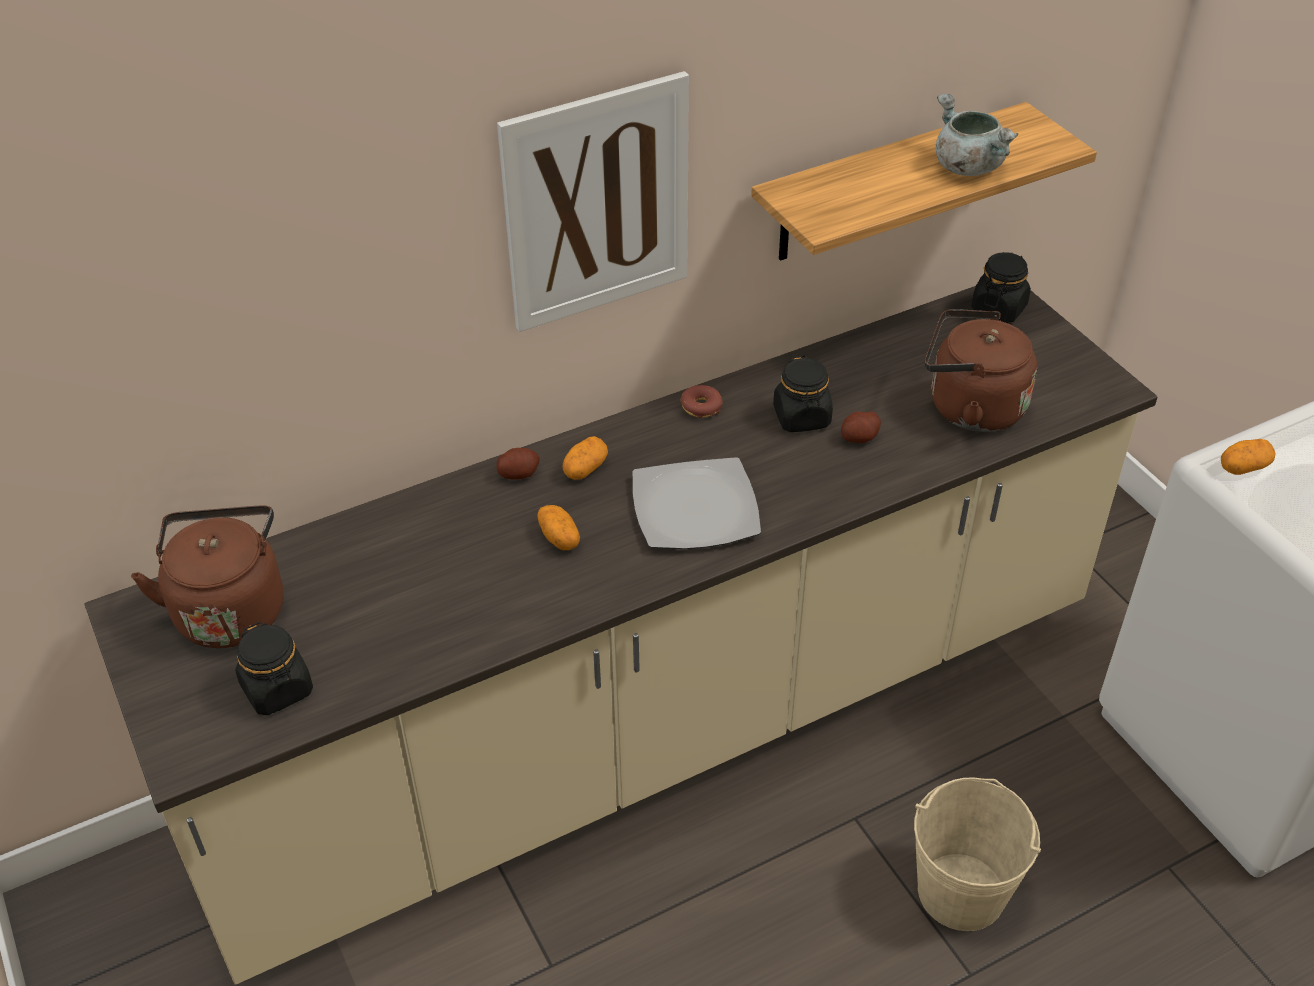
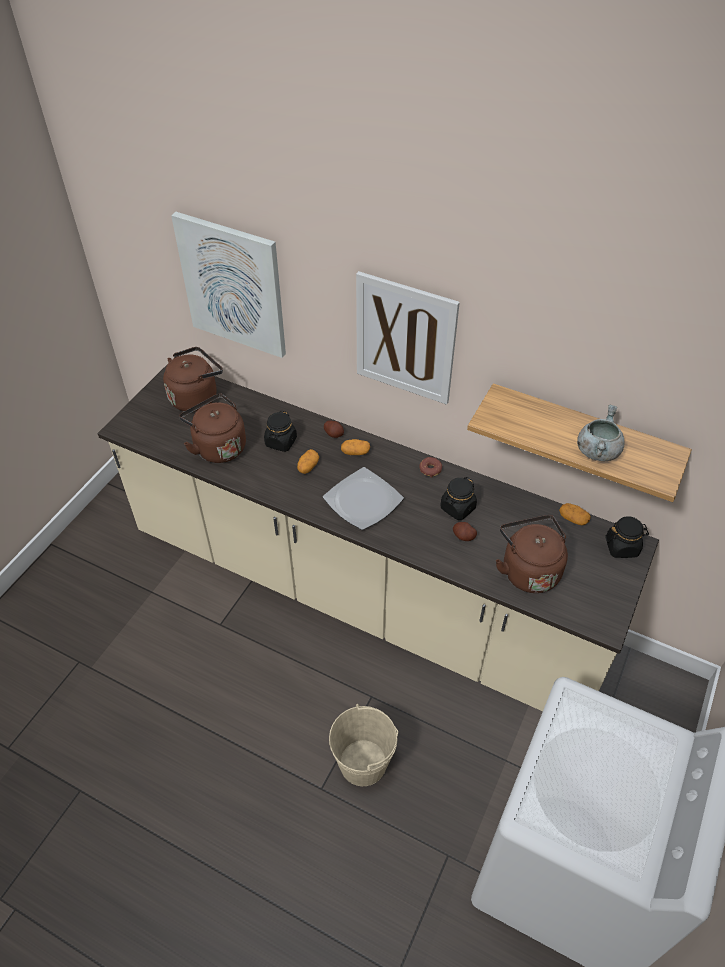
camera: 55 degrees right, 5 degrees up
black jar [235,622,313,715] -> black jar moved to [264,410,297,452]
potato [1221,439,1275,475] -> potato moved to [559,503,591,525]
none -> picture [171,212,286,358]
none -> brown kettle [179,394,246,463]

